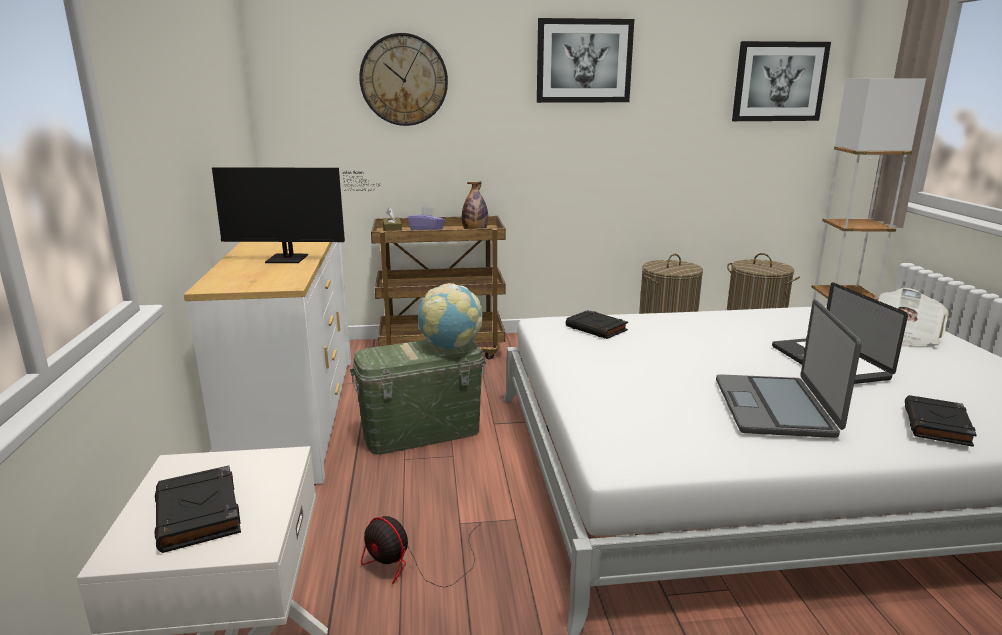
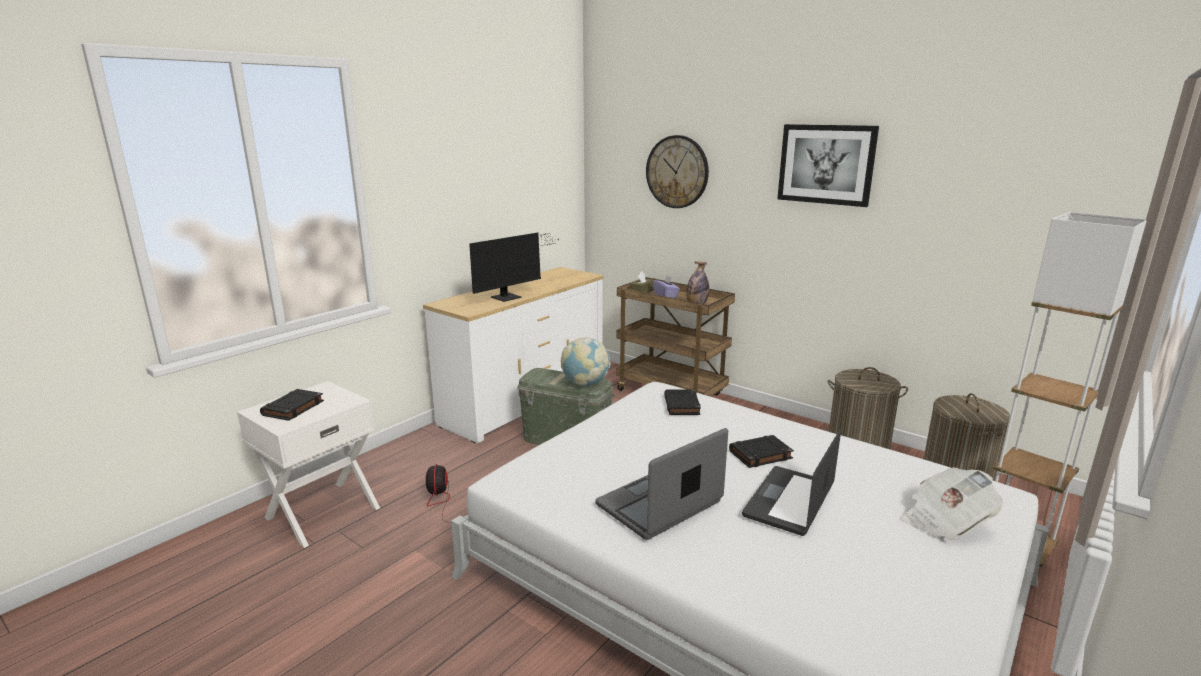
camera: 45 degrees right, 0 degrees up
monitor [212,167,380,263] -> monitor turned 90 degrees counterclockwise [469,233,558,302]
picture [732,41,831,121] -> none
black book [905,395,977,447] -> black book moved to [729,435,794,468]

